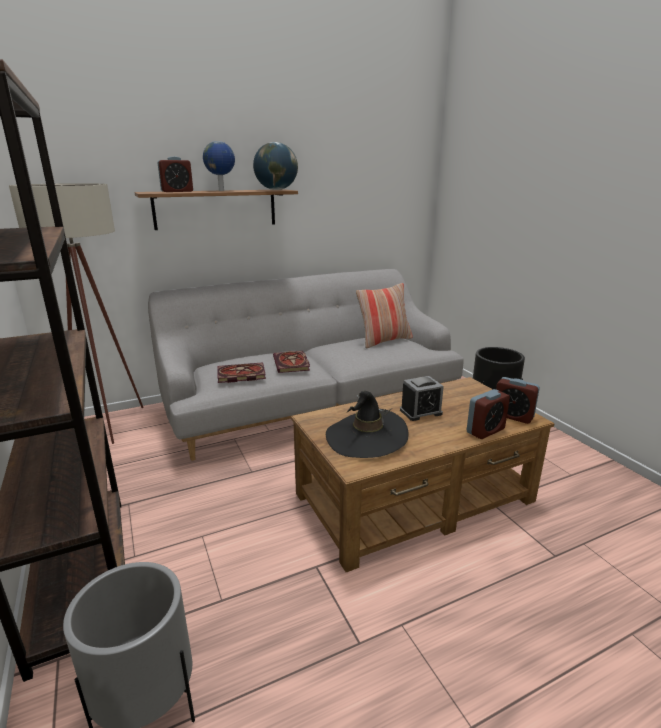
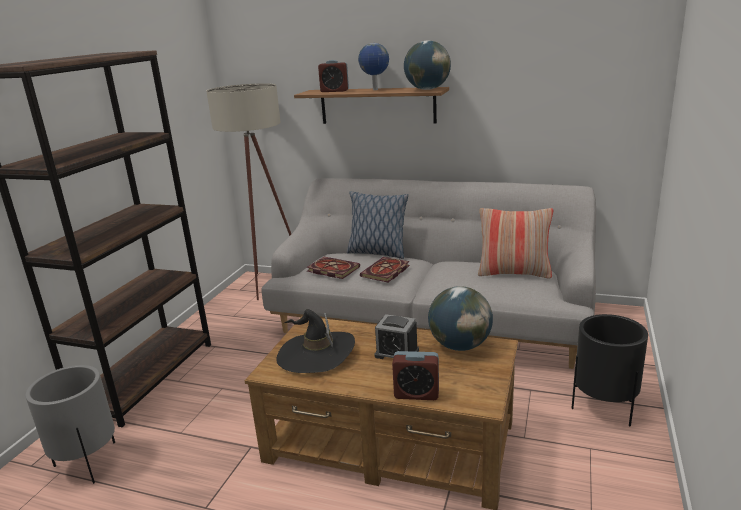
camera: 45 degrees right, 0 degrees up
alarm clock [496,377,540,424] -> none
none -> pillow [347,192,408,259]
none -> globe [428,286,493,351]

